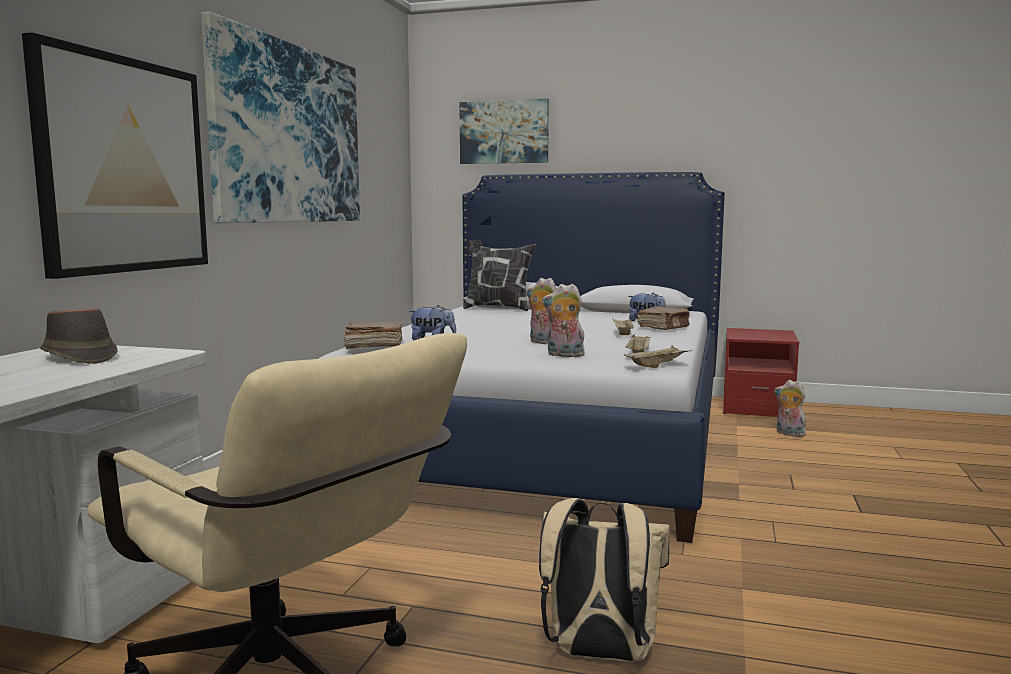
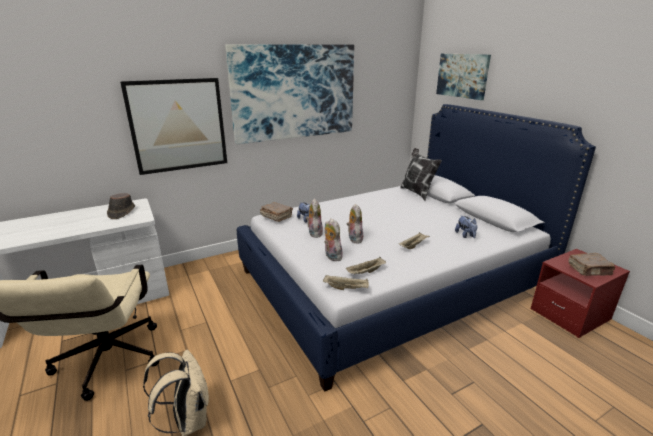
camera: 45 degrees right, 15 degrees up
brown book [637,306,690,330] -> brown book moved to [568,253,615,276]
plush toy [774,380,806,437] -> plush toy moved to [306,199,323,238]

